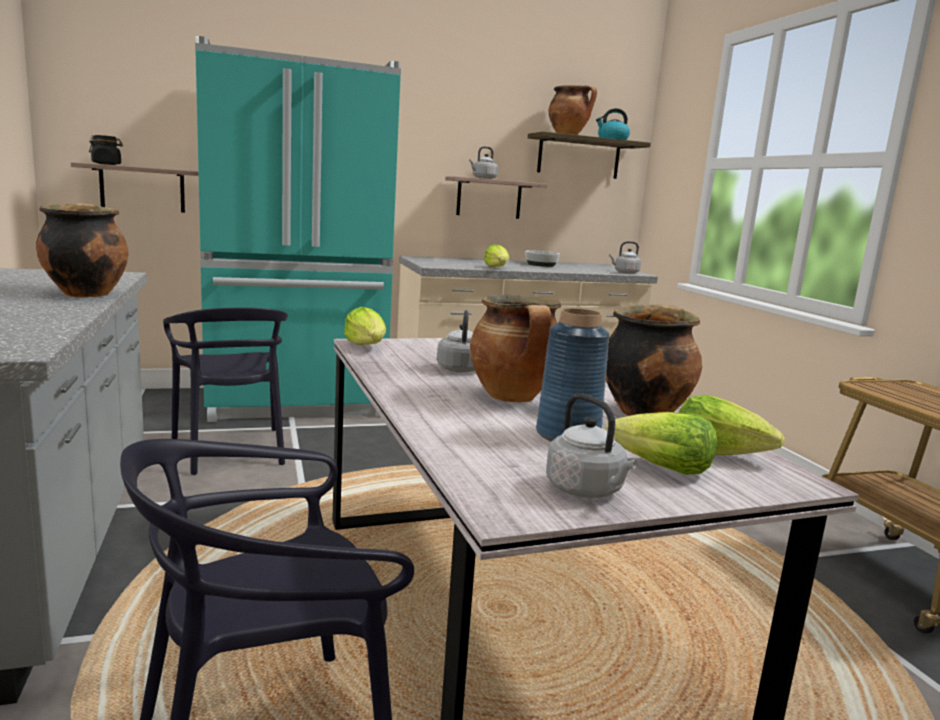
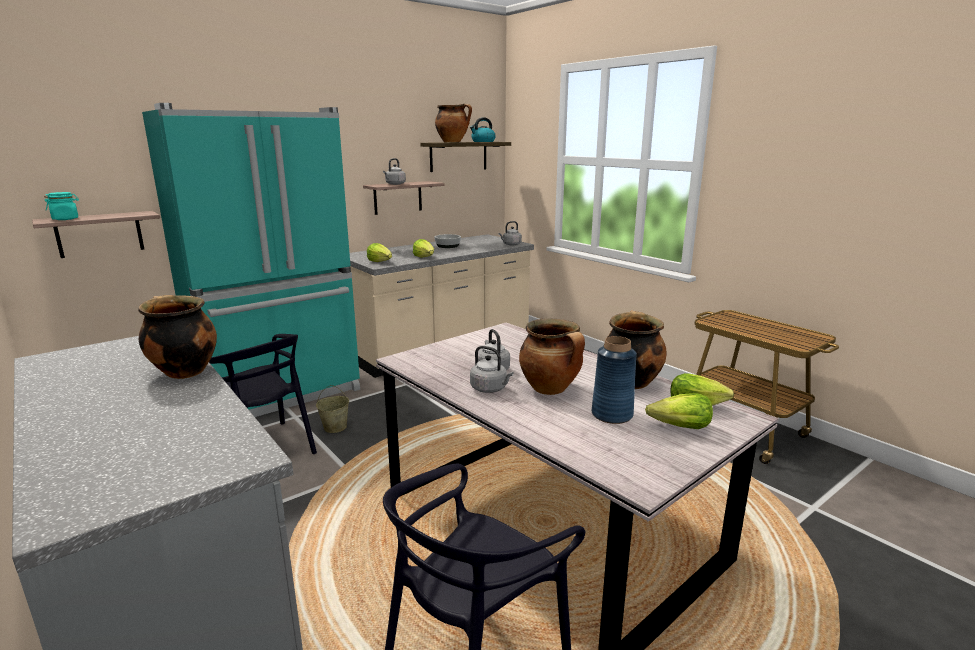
camera: 20 degrees left, 5 degrees up
black jar [89,135,123,165] -> turquoise jar [44,192,79,220]
lettuce [344,307,386,345] -> lettuce moved to [367,243,392,262]
grey kettle [546,394,638,498] -> grey kettle moved to [470,346,513,393]
none -> beige bucket [316,385,349,433]

